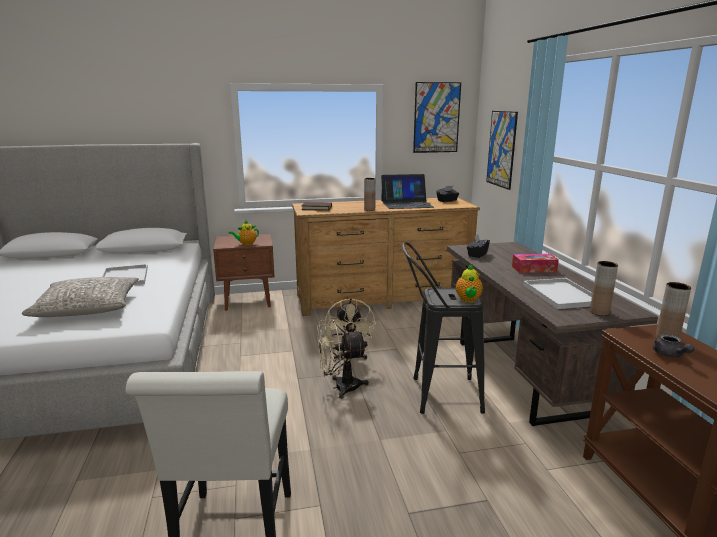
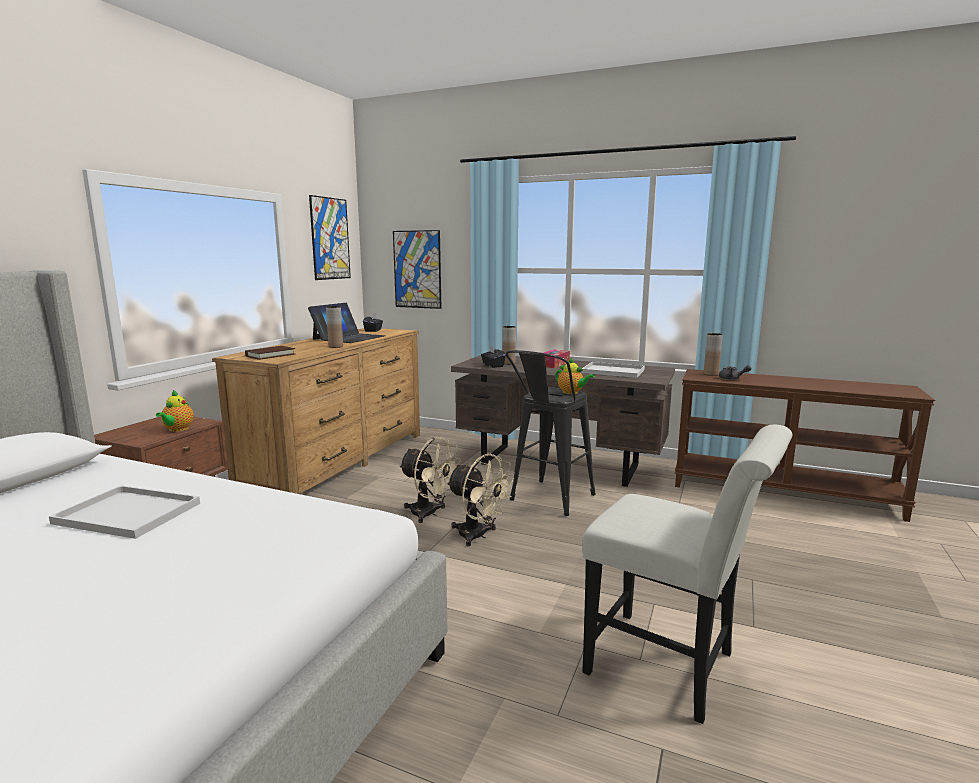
camera: 55 degrees left, 5 degrees down
grey pillow [21,277,139,317] -> none
beige fan [317,319,369,399] -> beige fan turned 75 degrees counterclockwise [447,454,514,547]
brown vase [590,261,618,316] -> brown vase moved to [502,326,516,364]

